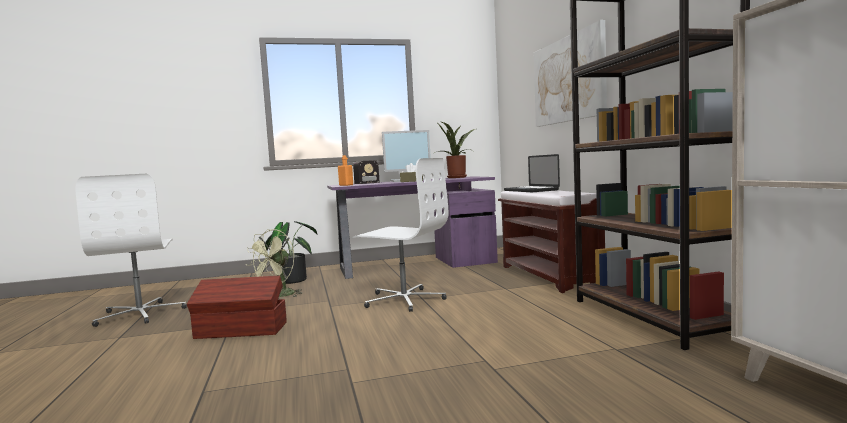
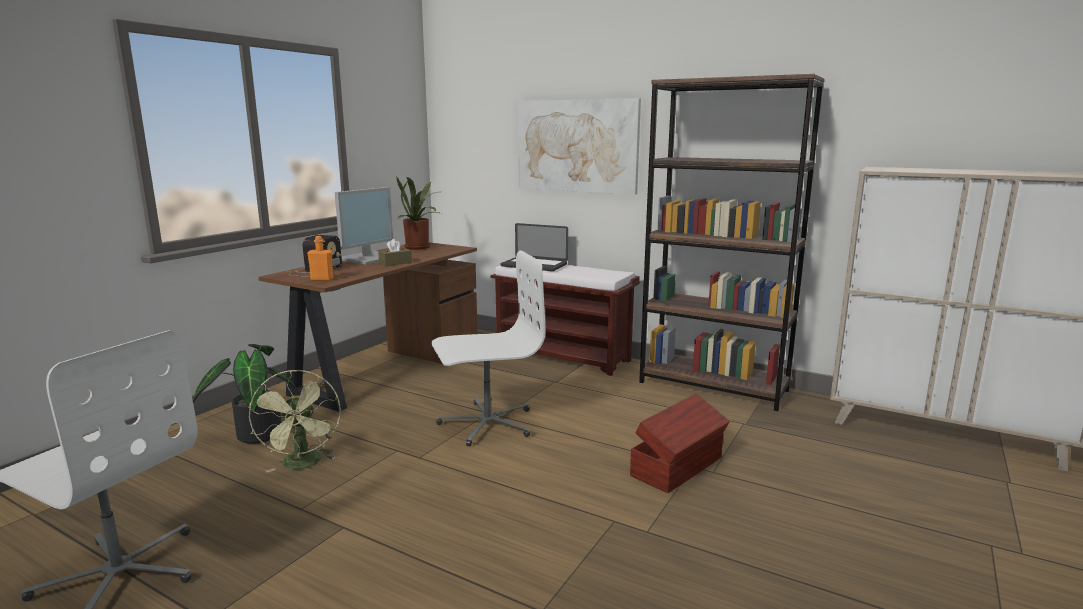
camera: 45 degrees left, 10 degrees up
brown storage box [187,276,287,339] -> brown storage box moved to [630,393,730,493]
purple desk [327,176,498,279] -> brown desk [259,242,478,412]

